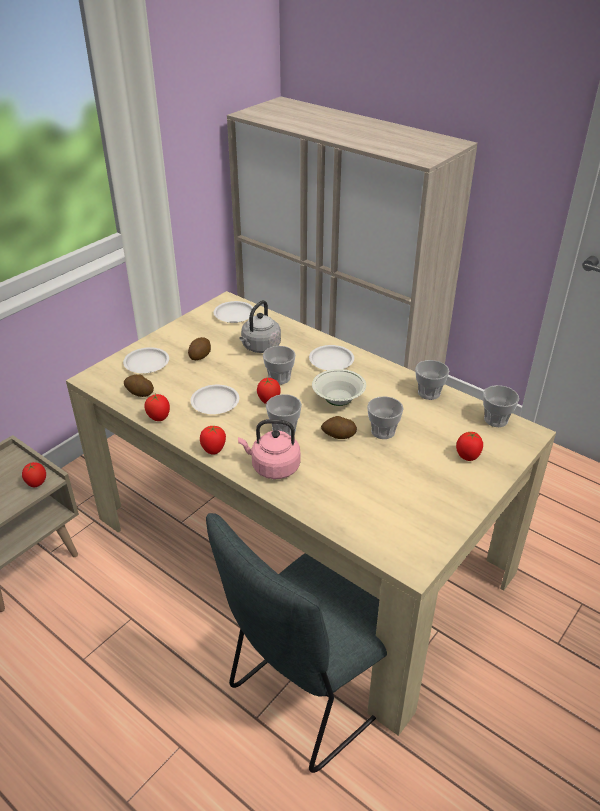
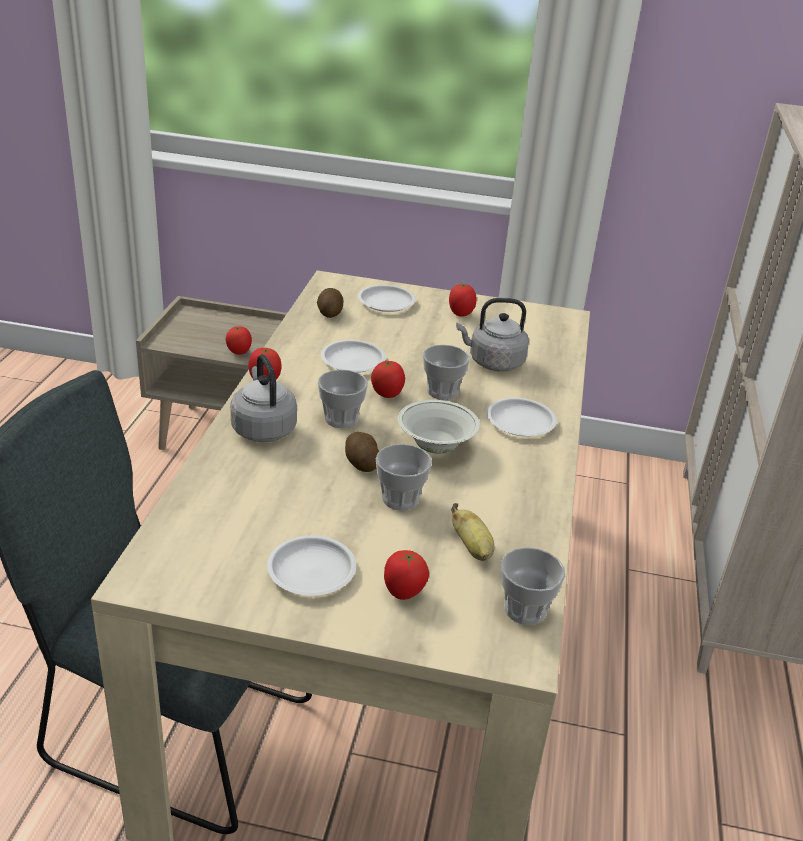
camera: 60 degrees right, 5 degrees down
tomato [144,394,170,421] -> tomato moved to [449,284,477,317]
potato [188,337,211,360] -> none
white plate [214,301,253,323] -> white plate moved to [267,536,356,596]
pink kettle [238,419,300,479] -> grey kettle [230,354,297,442]
cup [415,360,449,400] -> none
none -> banana [451,503,495,561]

